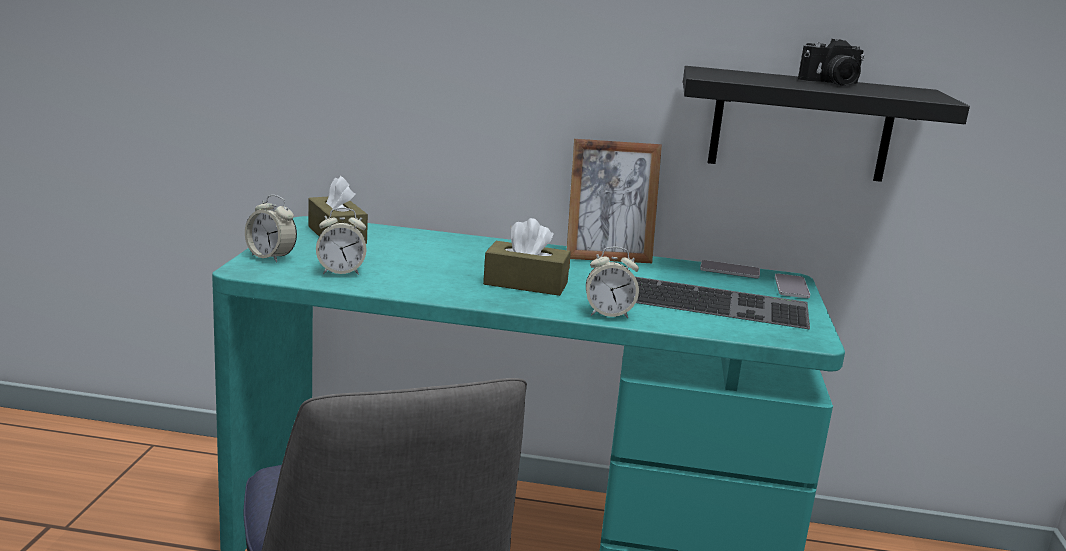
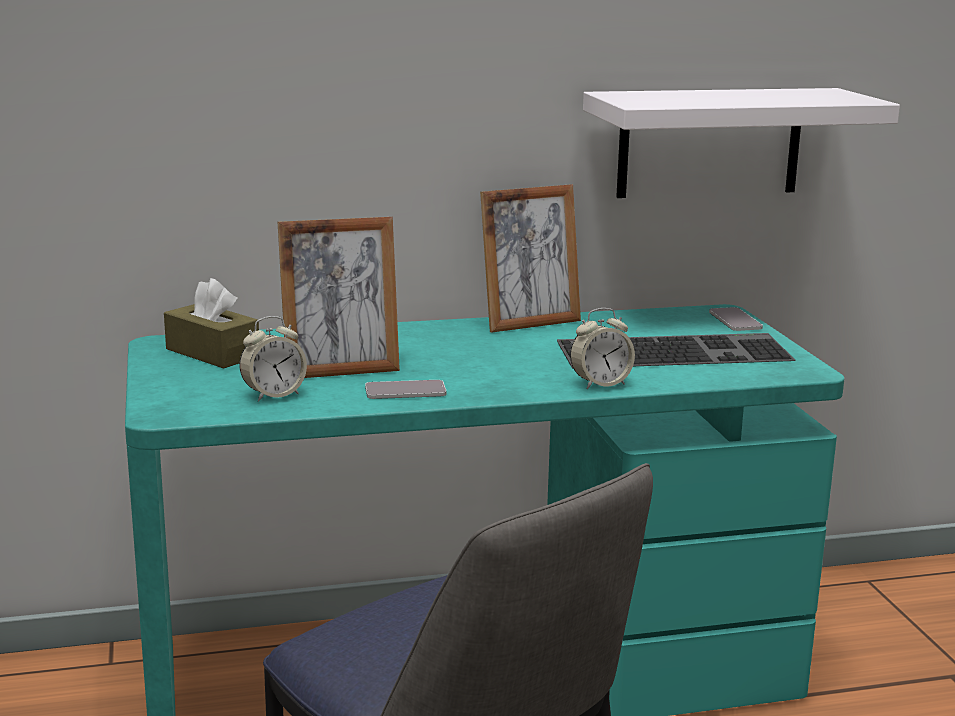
camera: 20 degrees left, 0 degrees up
alarm clock [245,195,297,262] -> none
brown tissue box [483,218,571,296] -> none
black shelf [683,66,970,182] -> white shelf [583,88,900,198]
phone [700,260,760,278] -> phone moved to [365,380,446,399]
camera [798,39,864,86] -> none
none -> picture frame [278,217,400,378]

